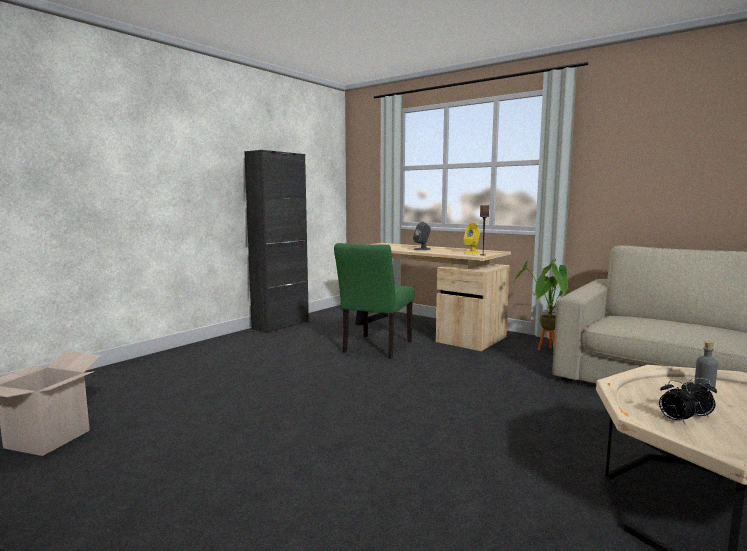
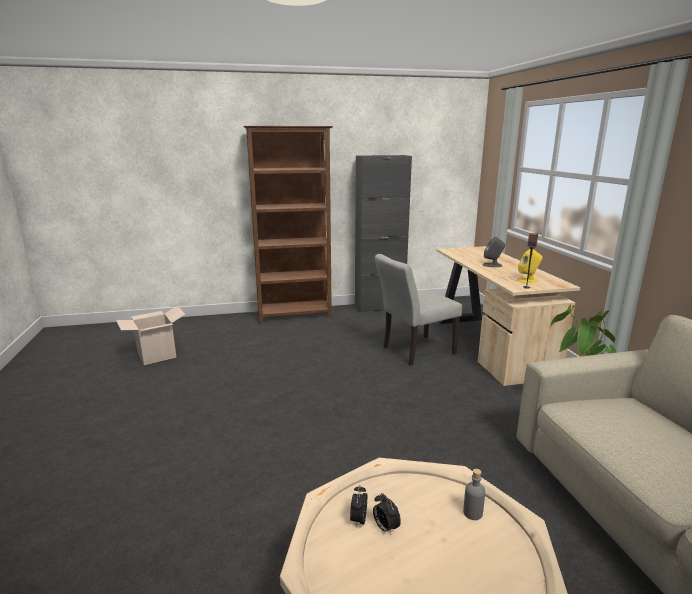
camera: 40 degrees right, 10 degrees up
green chair [334,243,414,358] -> grey chair [375,254,462,366]
none -> brown bookcase [243,126,333,324]

